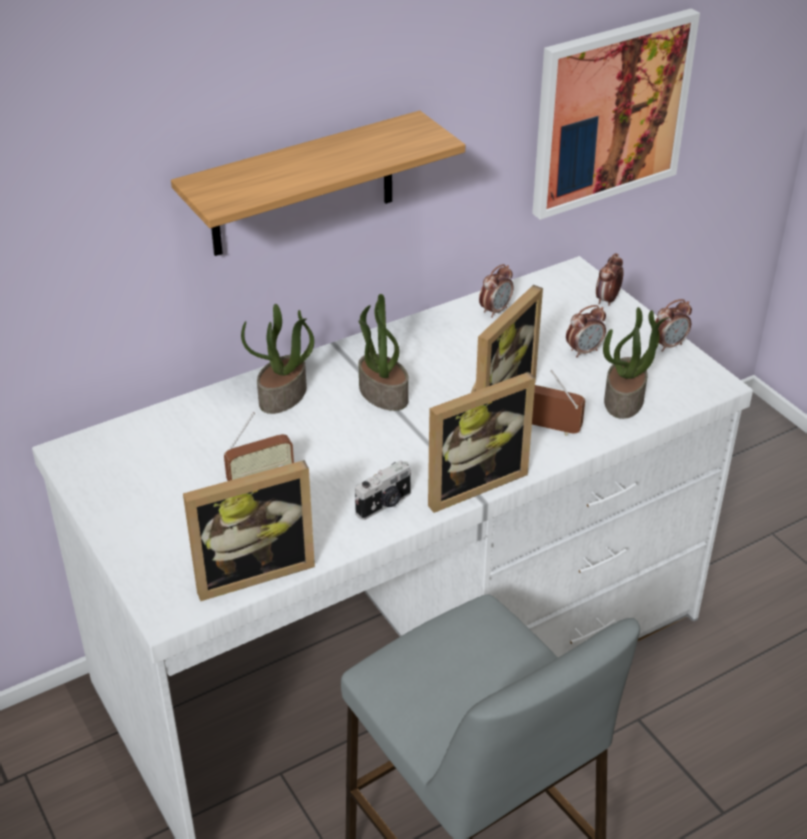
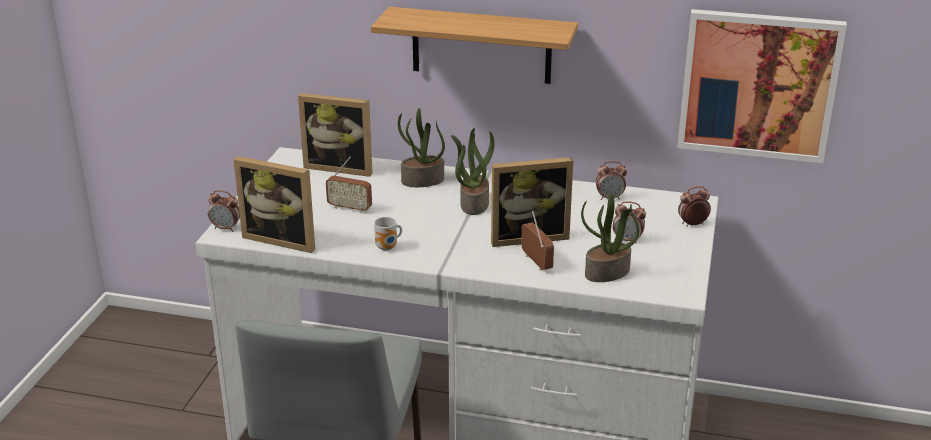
camera: 45 degrees right, 10 degrees down
camera [355,460,411,520] -> mug [374,217,402,251]
picture frame [428,372,535,513] -> picture frame moved to [298,93,372,177]
alarm clock [655,299,692,352] -> alarm clock moved to [208,190,240,232]

